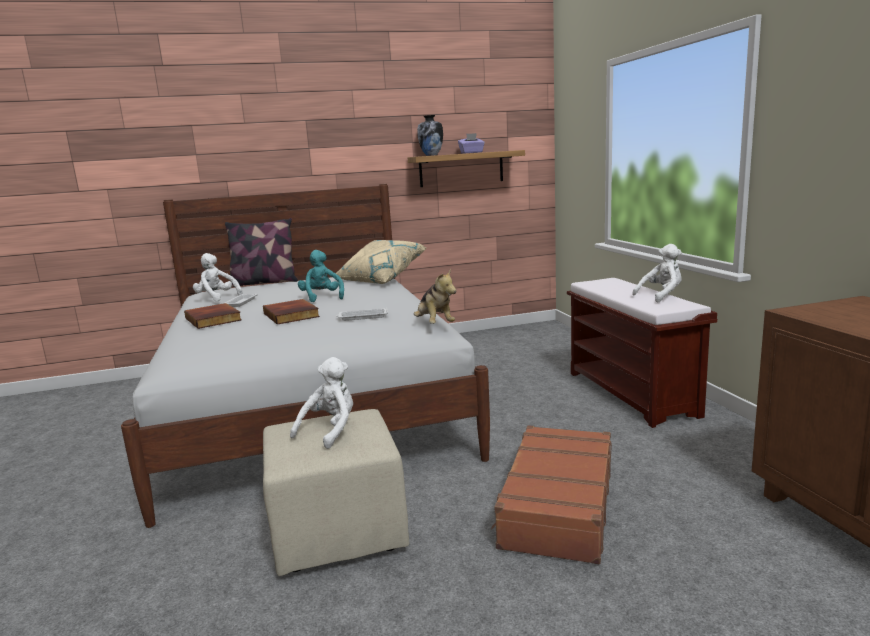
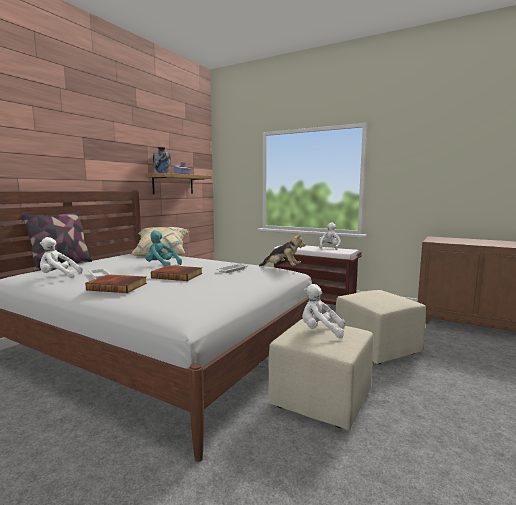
camera: 45 degrees left, 5 degrees down
white plush toy [290,357,353,449] -> white plush toy turned 60 degrees counterclockwise [302,284,345,338]
brown suitcase [491,425,612,564] -> beige ottoman [335,290,426,364]

